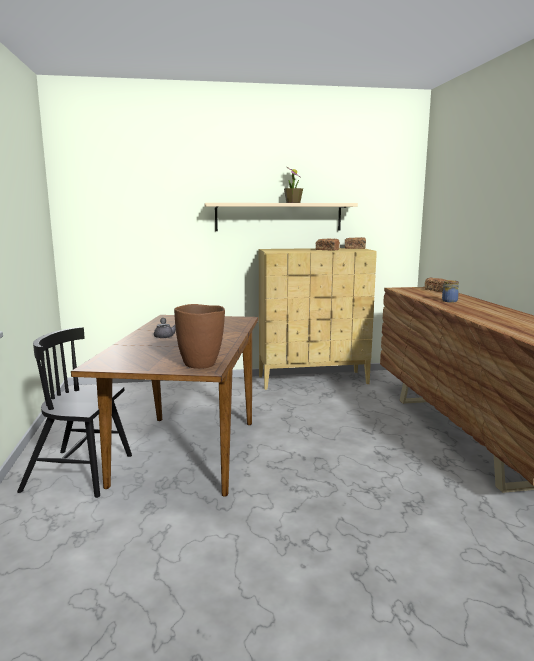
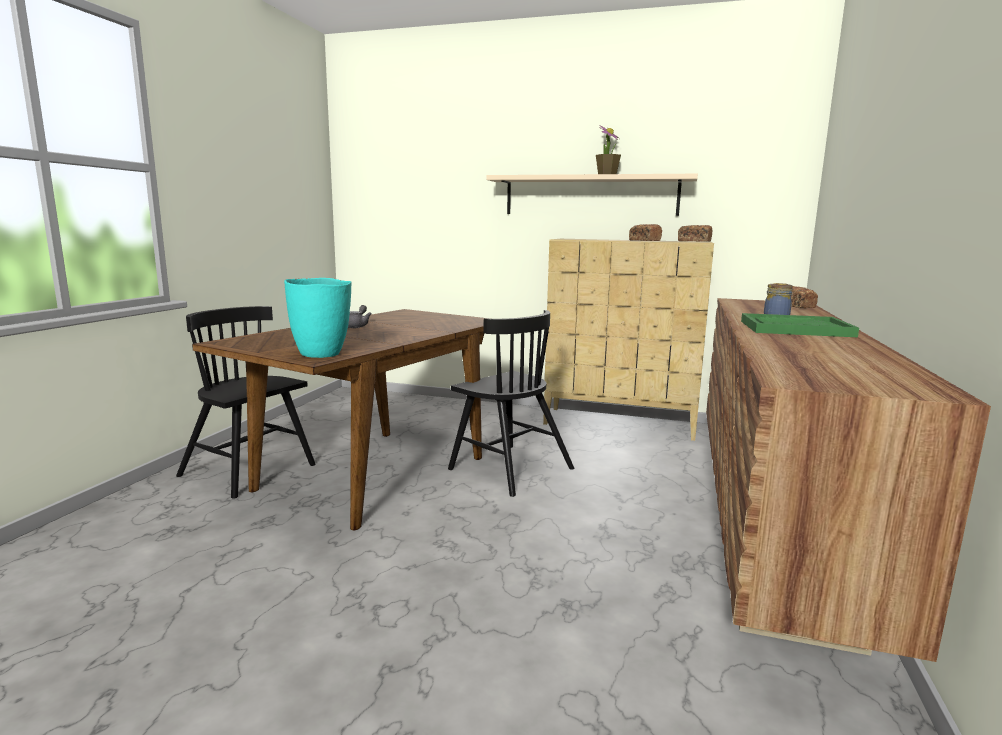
camera: 25 degrees right, 0 degrees up
brown vase [174,304,225,369] -> turquoise vase [284,278,352,358]
none -> black chair [448,310,574,497]
none -> green tray [741,313,859,337]

